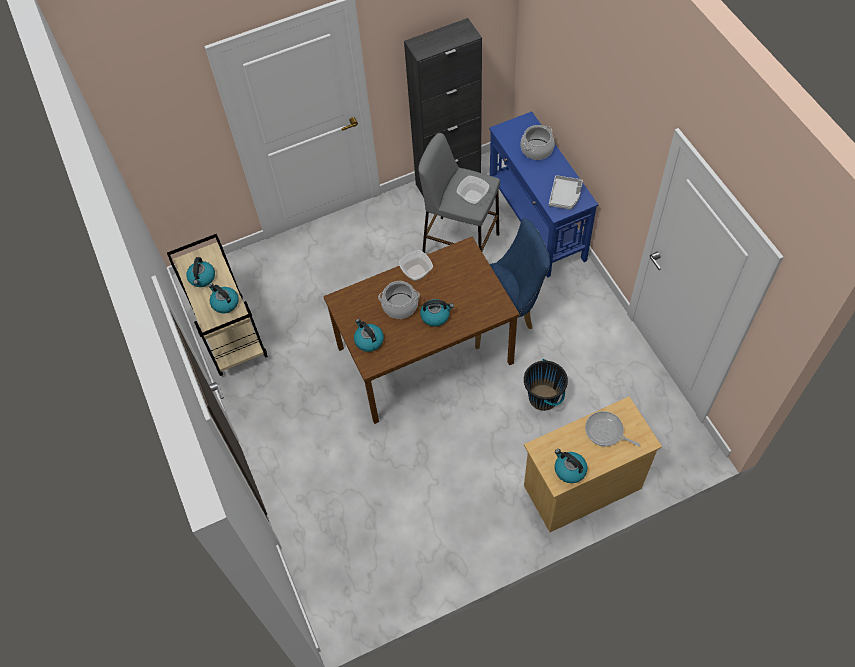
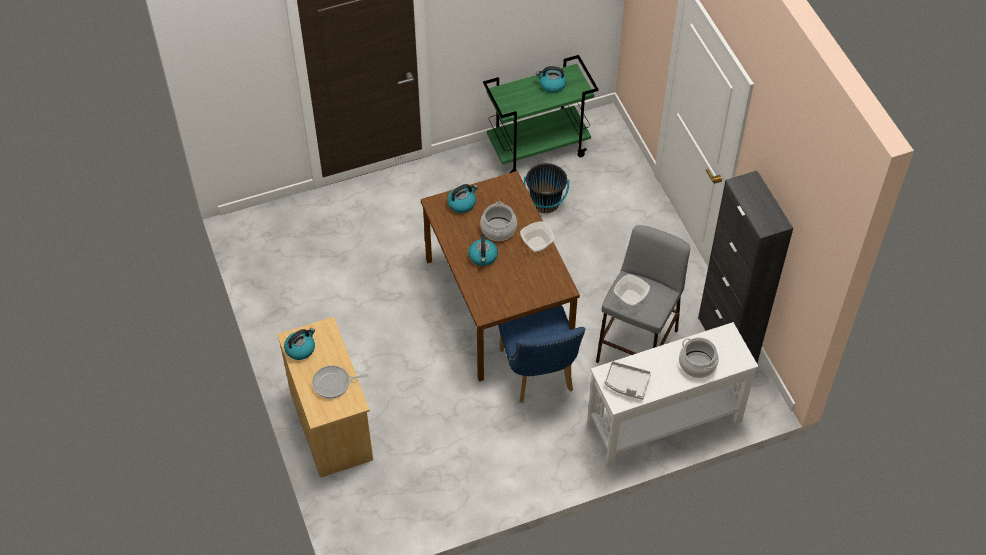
camera: 90 degrees right, 5 degrees down
beige cart [167,234,268,376] -> green cart [483,55,599,173]
kettle [209,284,239,313] -> none
blue console table [489,111,598,278] -> white console table [587,322,758,468]
black bucket [524,359,568,411] -> black bucket moved to [524,163,569,213]
frying pan [585,411,640,446] -> frying pan turned 135 degrees counterclockwise [312,365,369,398]

